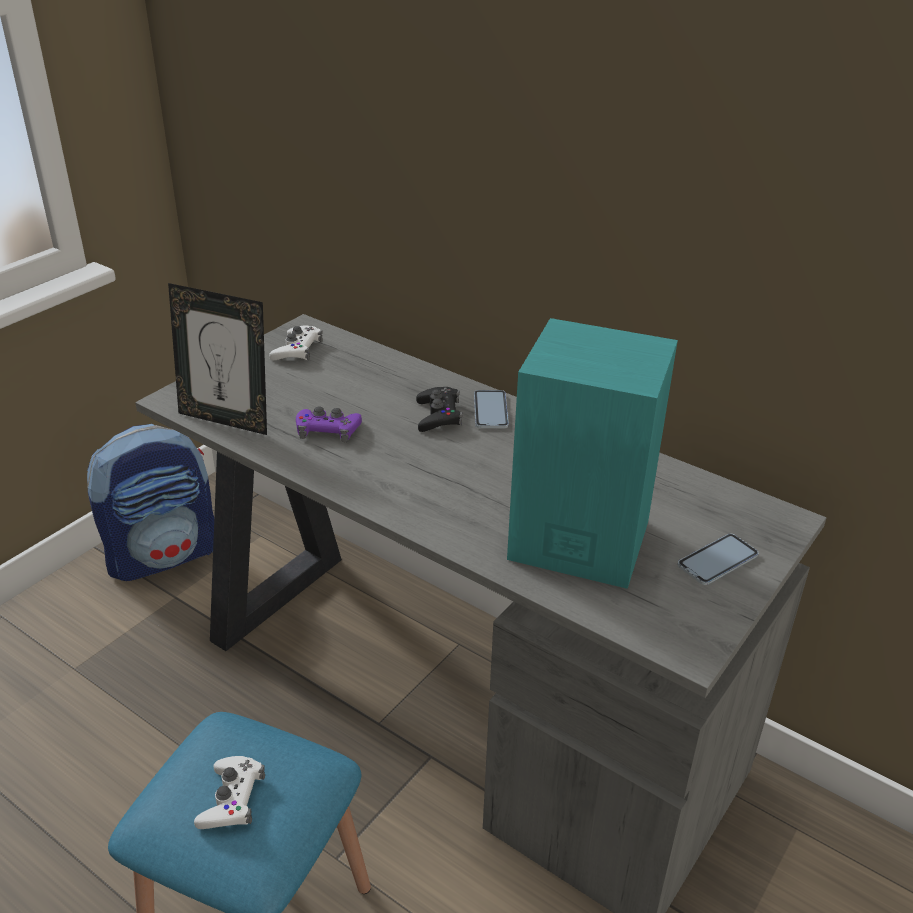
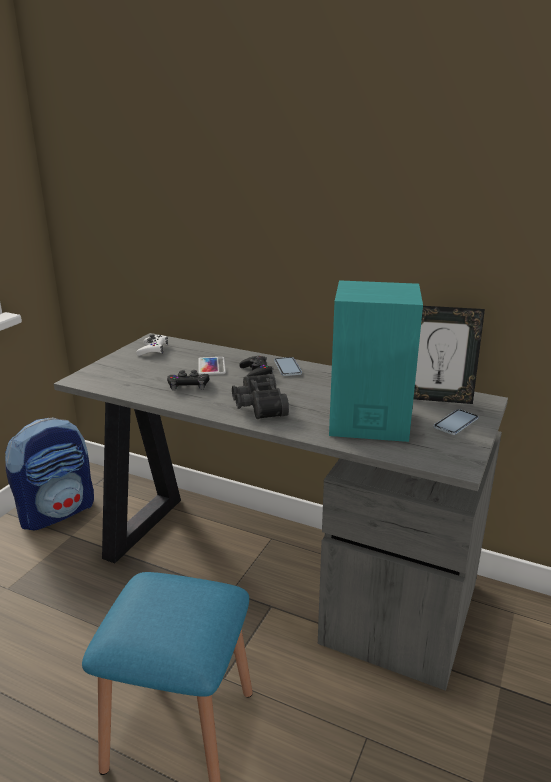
camera: 10 degrees left, 10 degrees down
picture frame [168,283,267,435] -> picture frame moved to [413,306,485,404]
white game controller [194,756,265,829] -> none
purple game controller [296,407,362,442] -> black game controller [167,370,210,391]
none -> phone [198,357,226,375]
none -> black binoculars [232,374,289,419]

